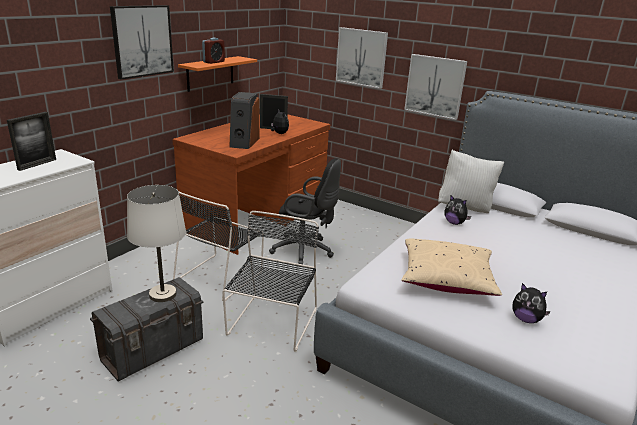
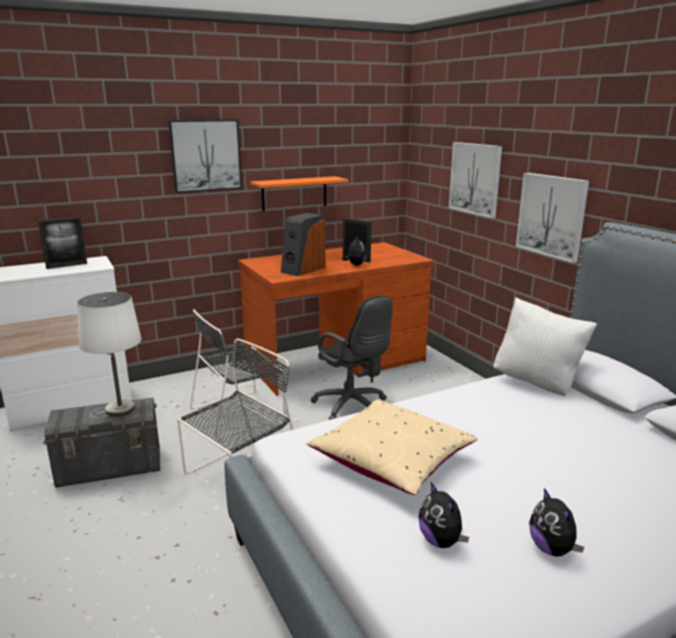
camera: 30 degrees right, 5 degrees down
alarm clock [202,38,225,64] -> none
plush toy [444,195,471,225] -> plush toy moved to [529,488,585,557]

